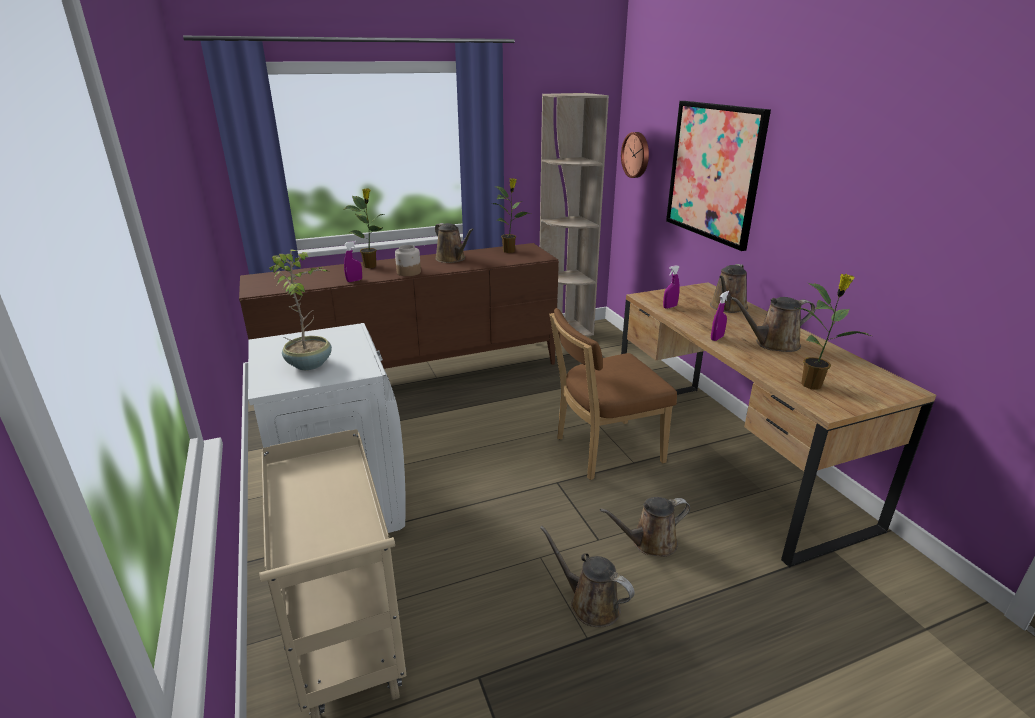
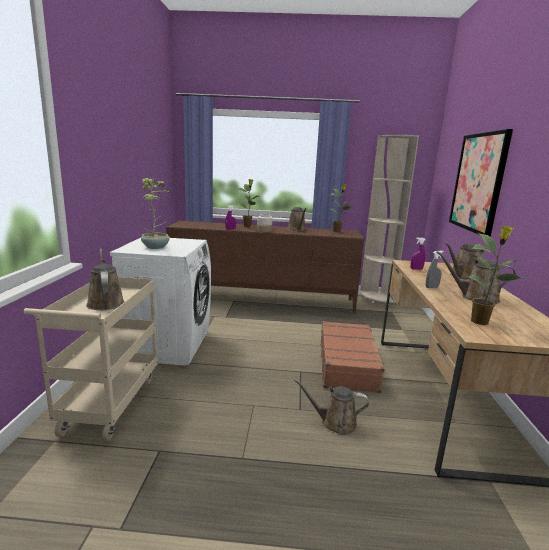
camera: 25 degrees right, 10 degrees down
brown watering can [540,526,635,627] -> brown watering can moved to [86,249,125,310]
brown chair [550,308,677,480] -> brown suitcase [321,321,385,393]
wall clock [621,132,649,178] -> none
purple spray bottle [711,291,729,341] -> grey spray bottle [425,251,444,288]

